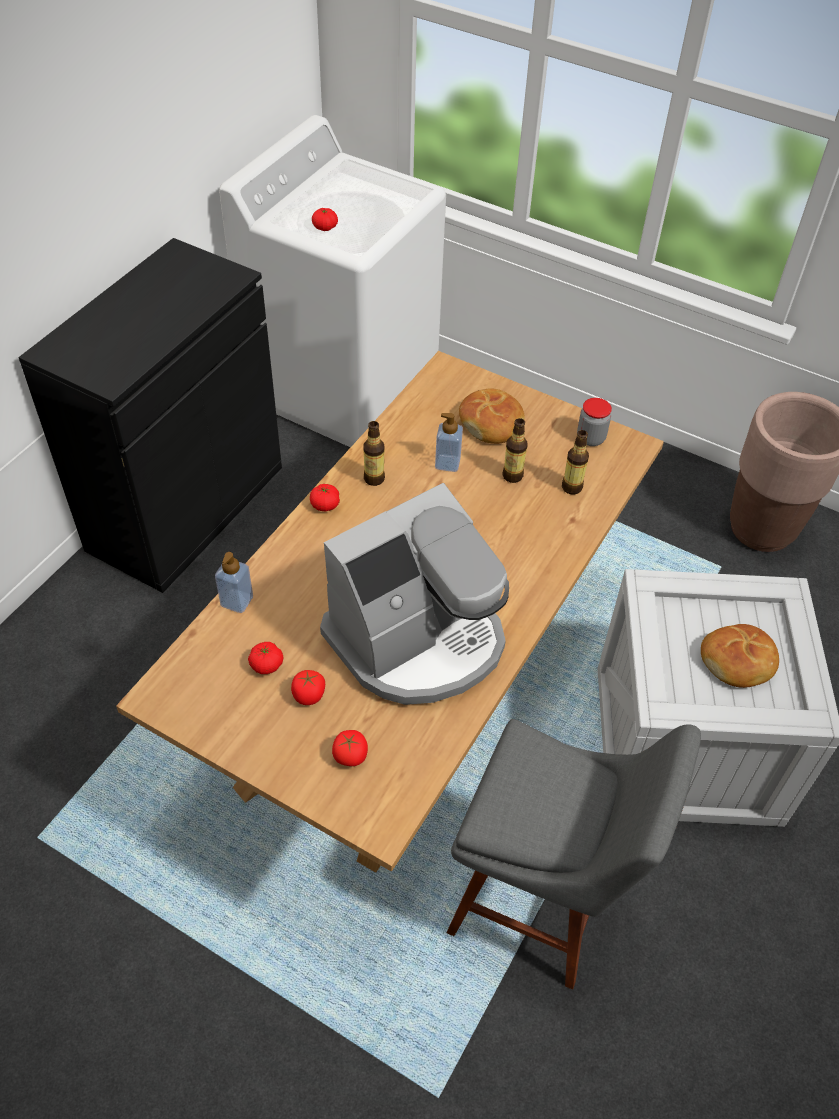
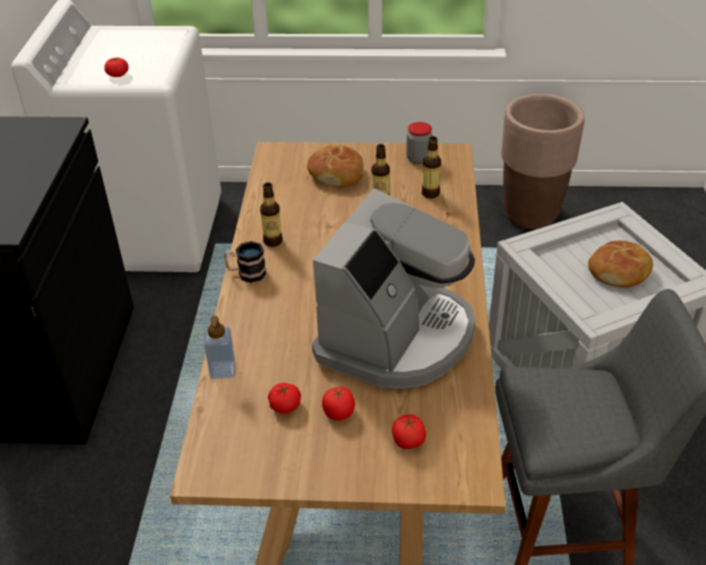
camera: 25 degrees left, 10 degrees down
tomato [310,484,340,511] -> mug [224,241,266,283]
soap dispenser [435,413,463,472] -> none

